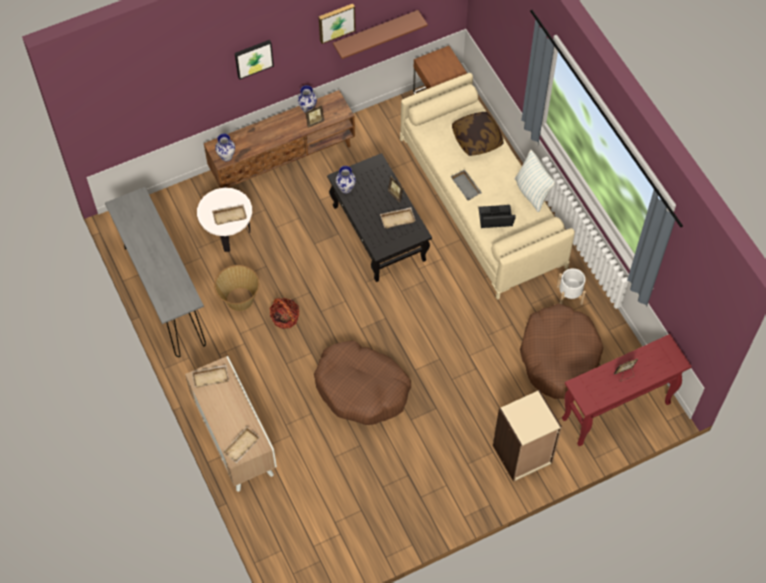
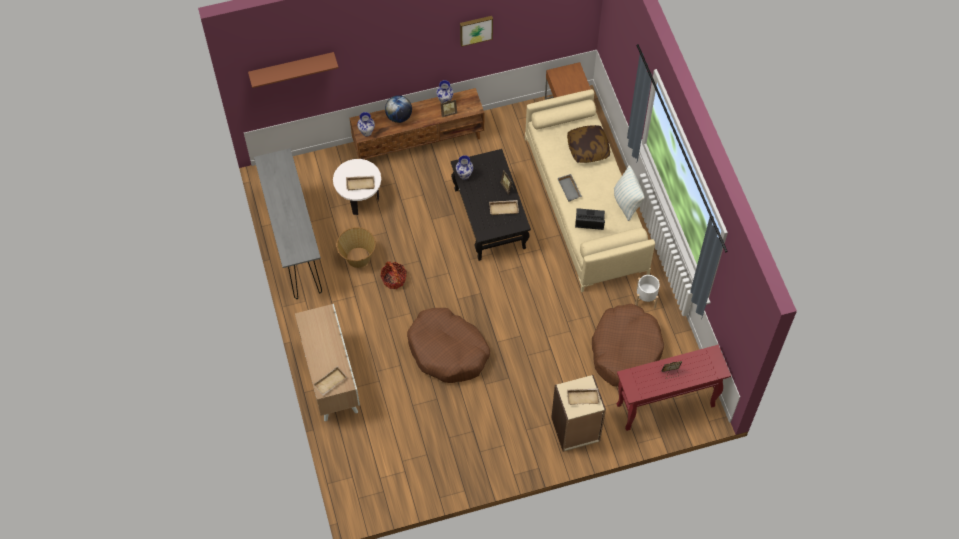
camera: 10 degrees right, 0 degrees up
beige tray [192,365,229,388] -> beige tray moved to [567,388,600,405]
picture [235,40,274,80] -> none
brown shelf [333,10,428,59] -> brown shelf moved to [248,52,339,88]
none -> globe [385,95,412,123]

